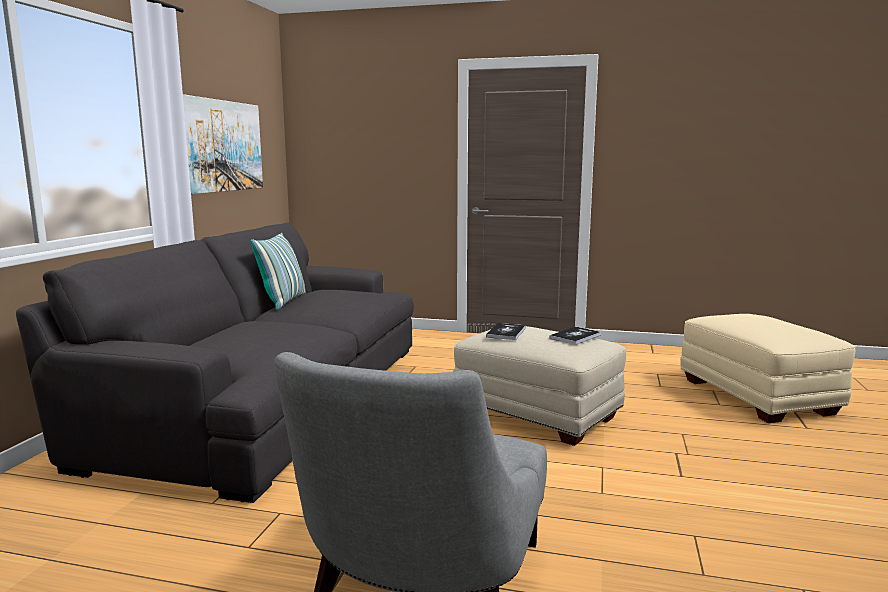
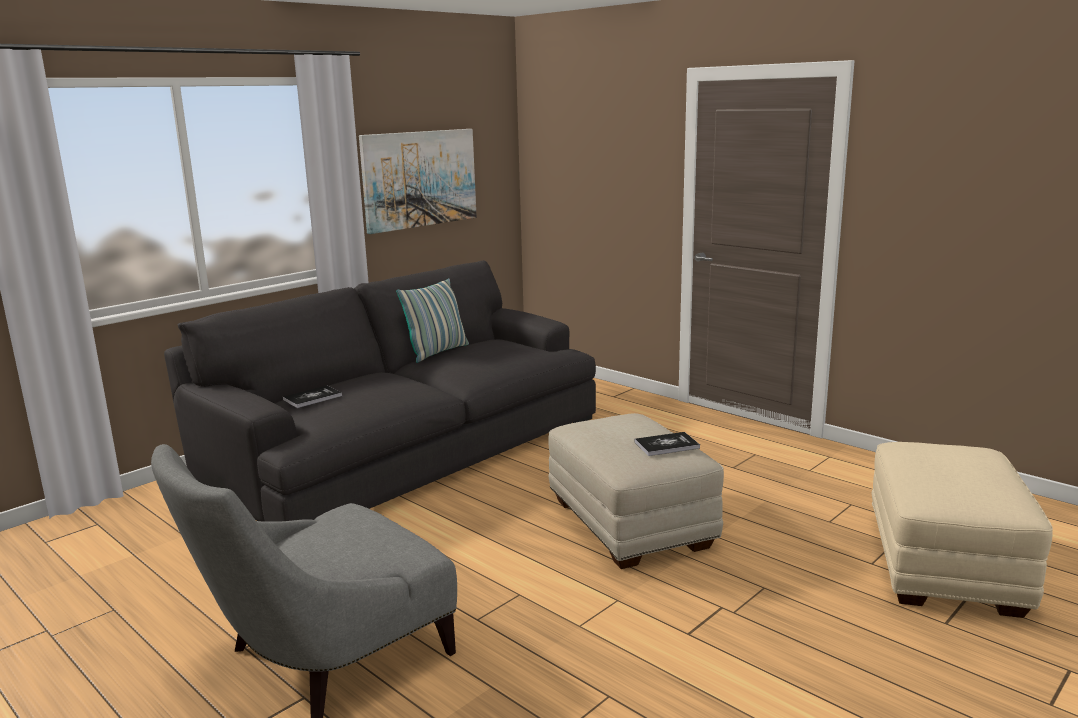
camera: 30 degrees right, 5 degrees up
book [486,323,526,340] -> book moved to [283,386,342,408]

